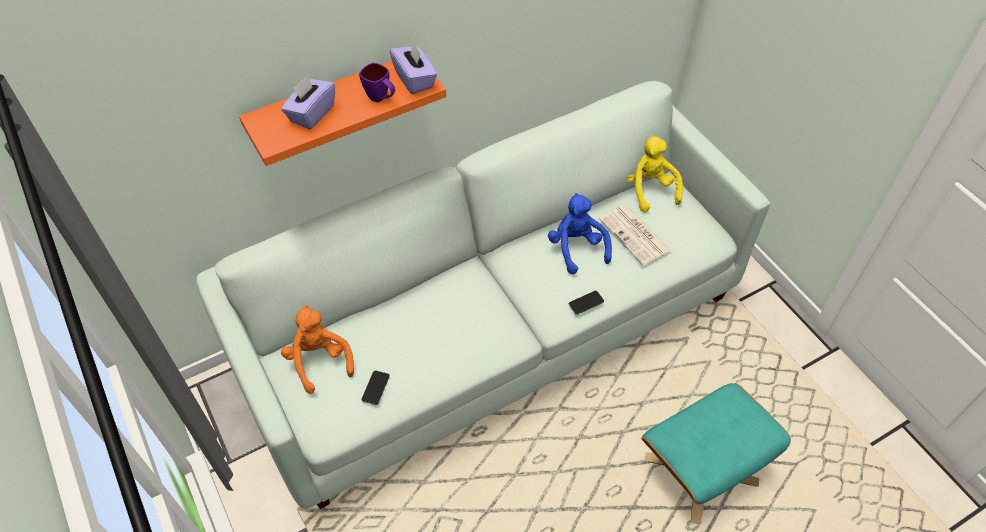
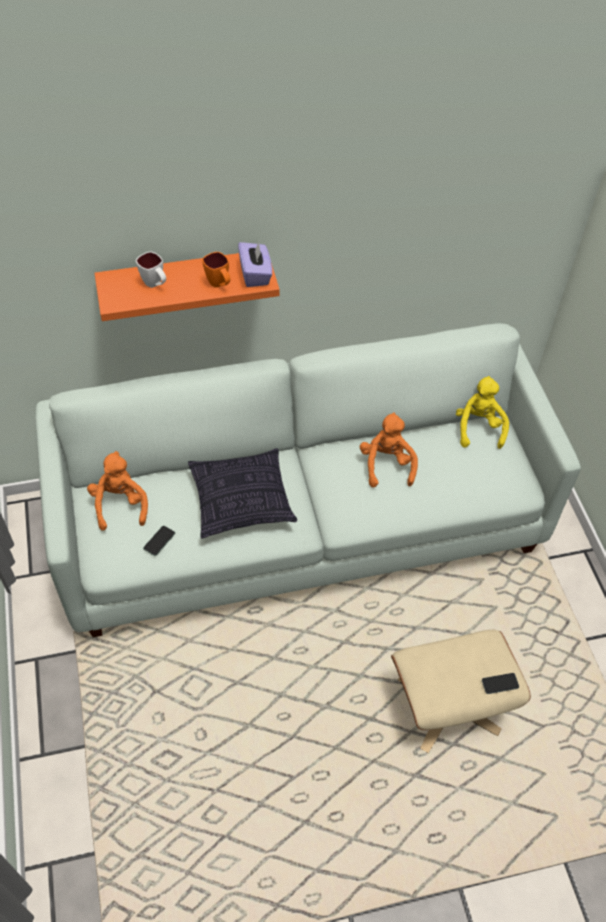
camera: 15 degrees right, 0 degrees up
purple tissue box [281,75,335,129] -> white mug [136,252,166,288]
purple mug [359,63,395,102] -> orange mug [202,252,230,288]
blue plush toy [548,193,612,274] -> orange plush toy [360,412,418,487]
phone [569,291,604,315] -> phone moved to [482,673,519,694]
newspaper [599,205,672,266] -> none
turquoise ottoman [641,383,791,524] -> beige ottoman [391,630,531,753]
none -> pillow [188,448,297,539]

